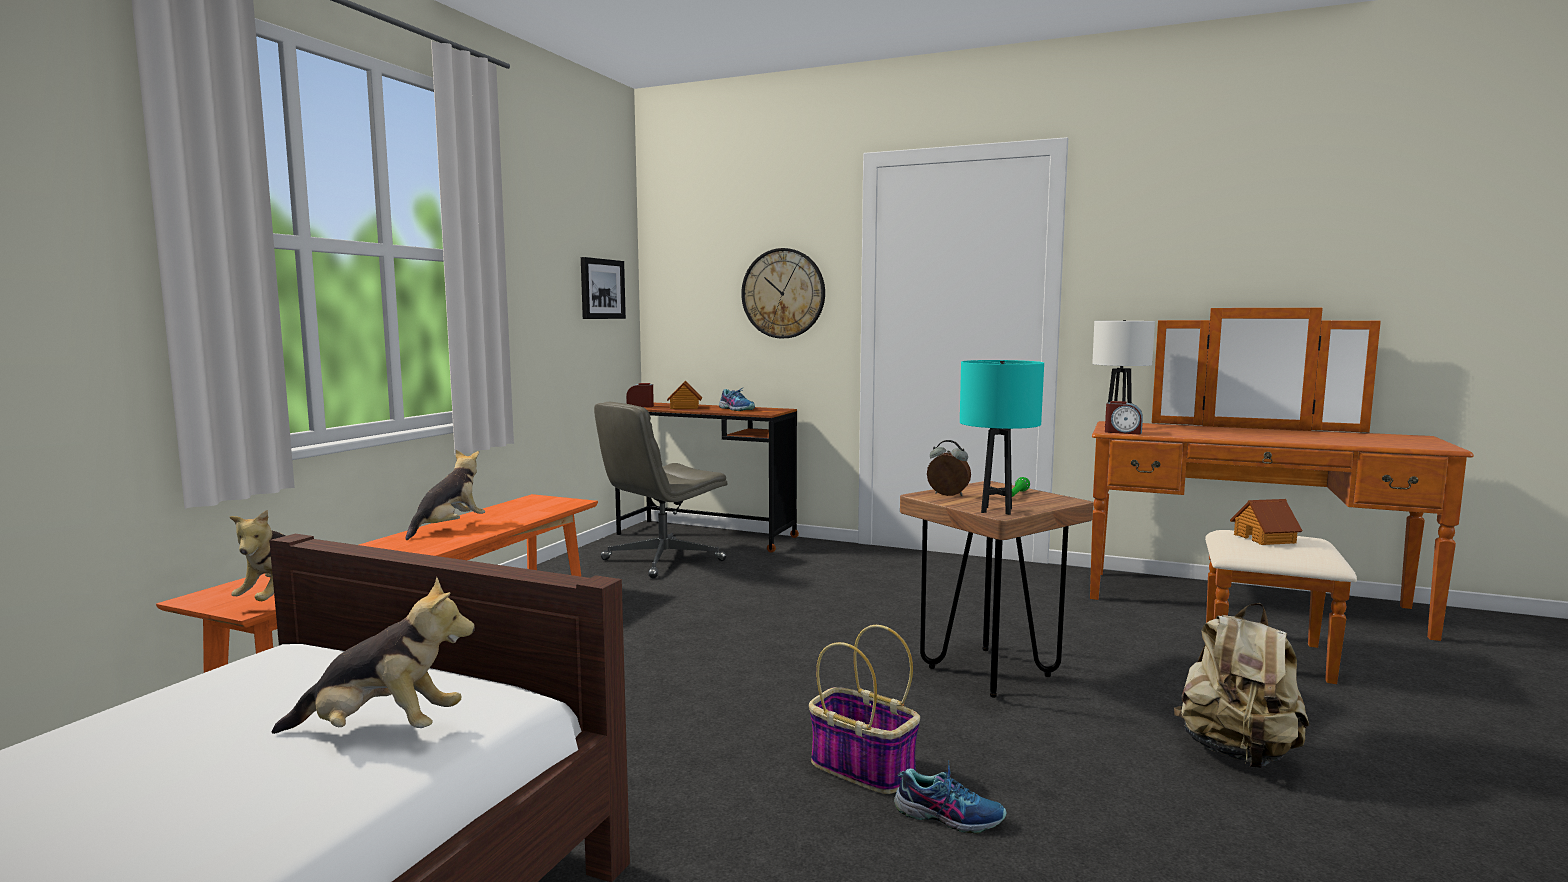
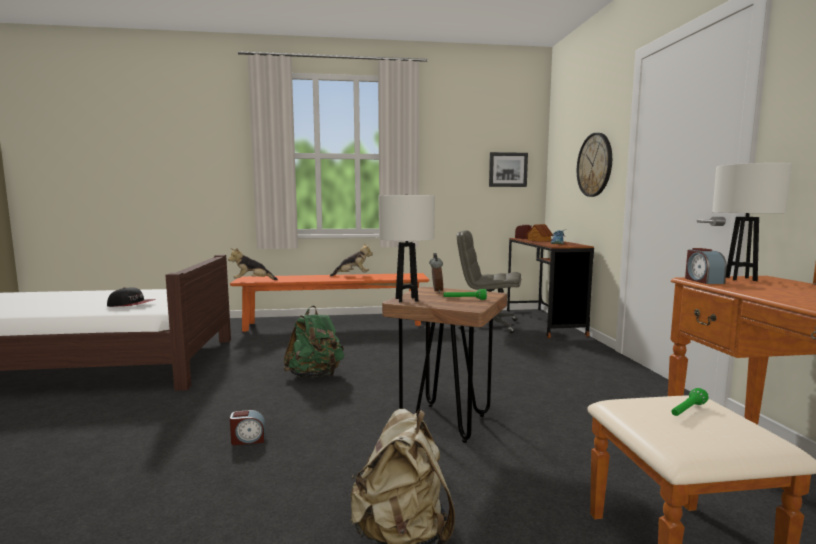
camera: 60 degrees right, 0 degrees up
plush toy [271,577,475,734] -> cap [107,287,156,307]
basket [809,625,920,794] -> none
shoe [894,761,1007,834] -> alarm clock [230,410,266,445]
turquoise table lamp [960,360,1044,515] -> white table lamp [379,195,435,302]
toy house [1230,499,1303,545] -> green flashlight [671,388,709,416]
none -> green backpack [283,306,344,378]

